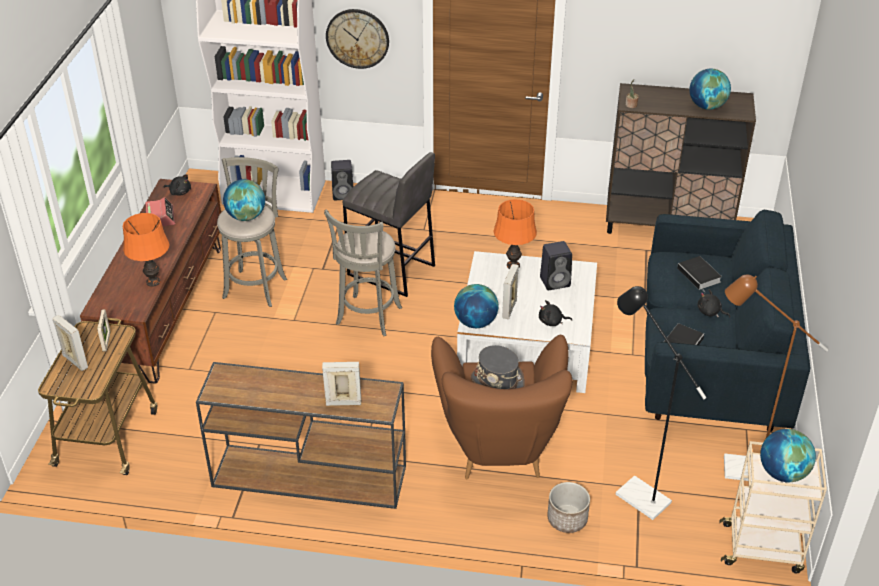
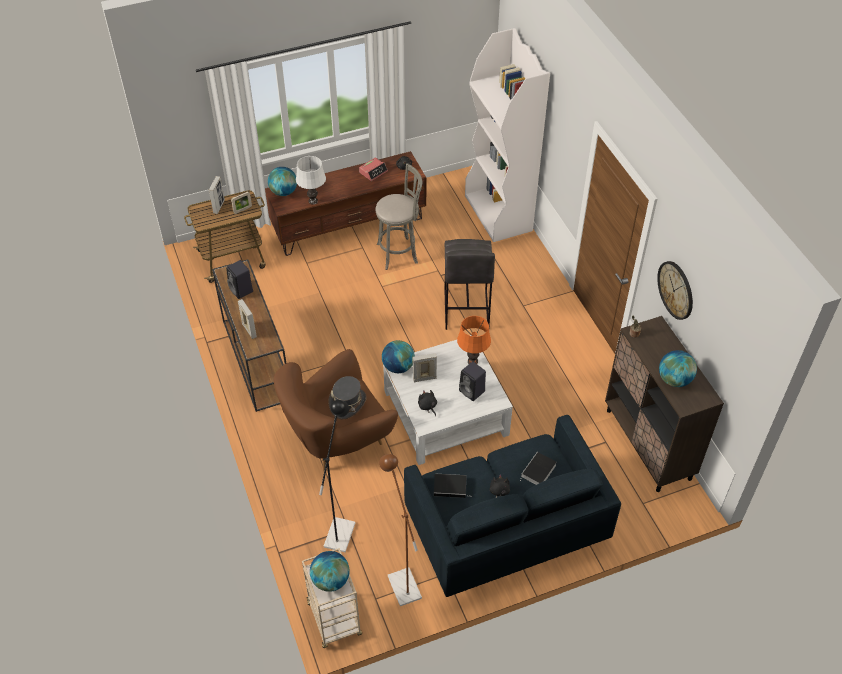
camera: 60 degrees right, 10 degrees up
orange table lamp [123,213,169,287] -> white table lamp [296,156,326,205]
globe [223,179,265,221] -> globe moved to [268,167,297,196]
grey stool [324,210,402,336] -> none
wall clock [326,9,389,69] -> wall clock moved to [657,261,693,320]
black speaker [331,160,353,200] -> black speaker moved to [226,260,253,299]
planter [547,482,590,533] -> none

